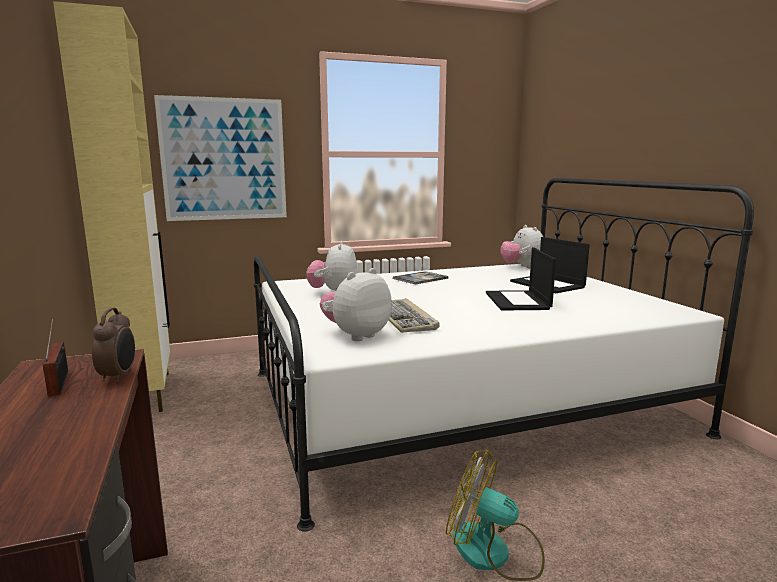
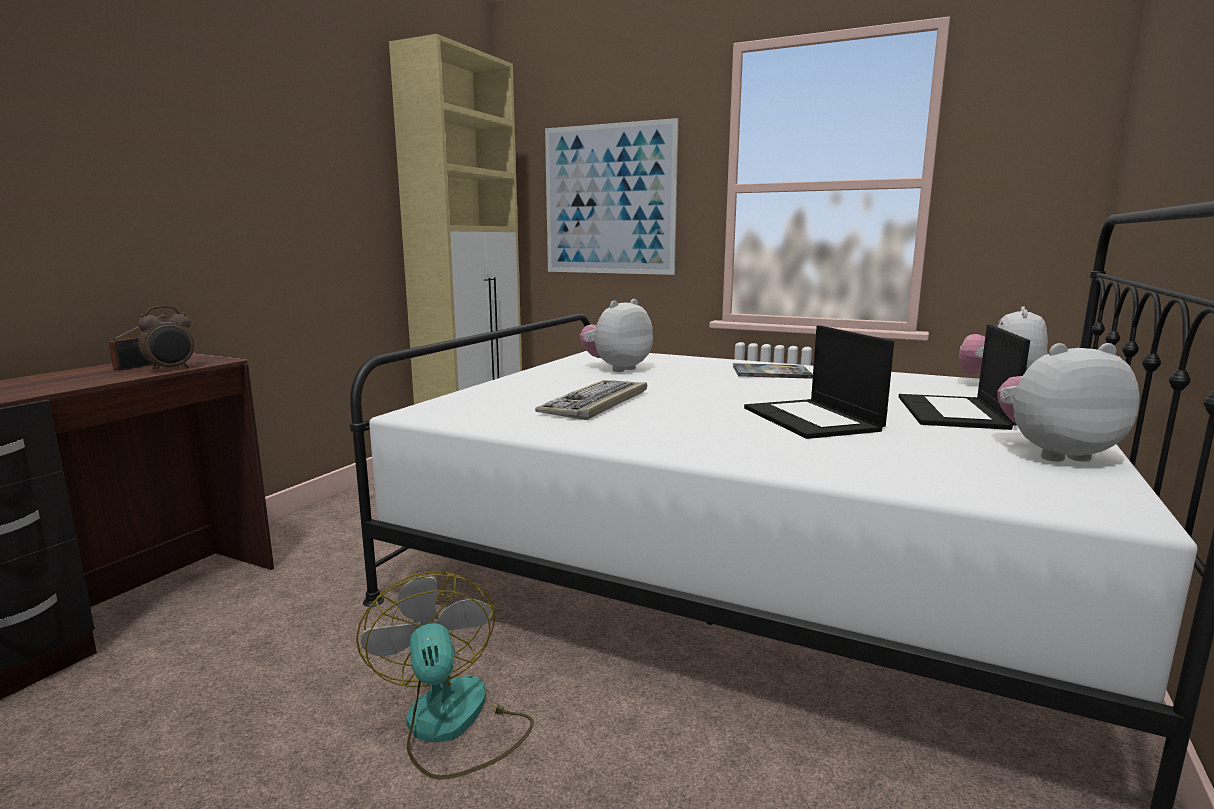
camera: 45 degrees right, 0 degrees up
plush toy [320,268,392,341] -> plush toy moved to [997,343,1140,462]
laptop [486,247,556,310] -> laptop turned 60 degrees counterclockwise [744,325,894,439]

